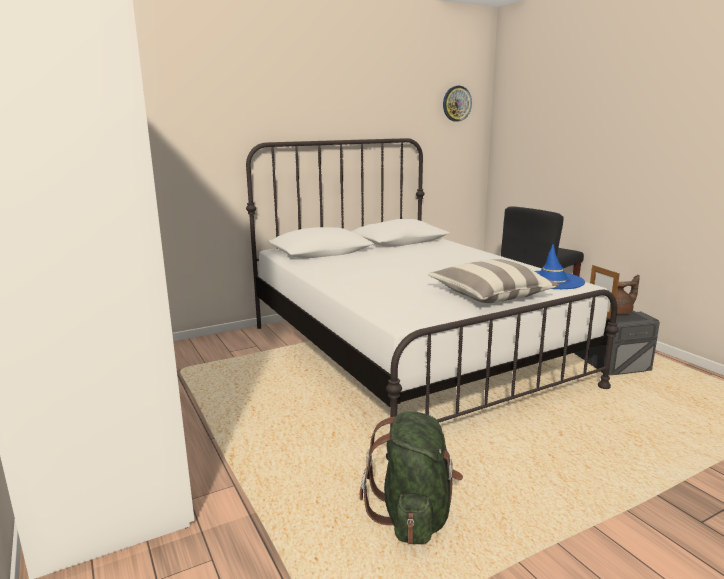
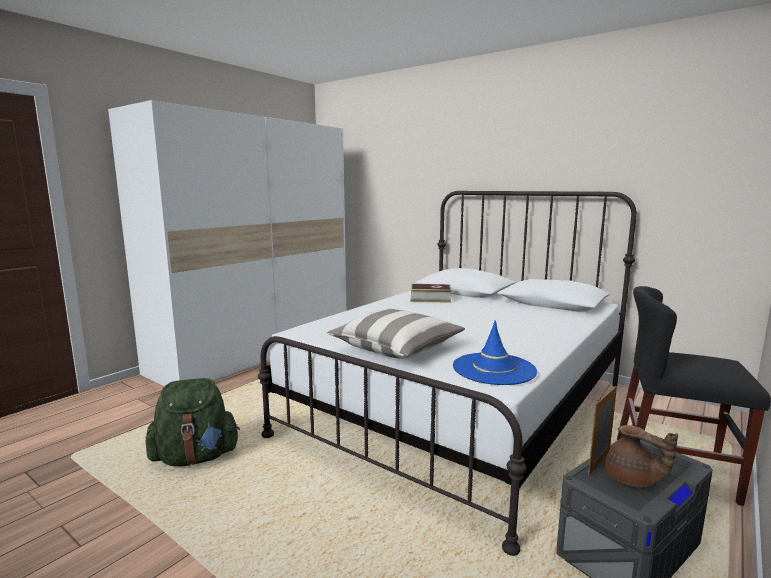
camera: 65 degrees right, 5 degrees down
wall clock [443,86,472,122] -> none
none -> book [410,284,452,303]

